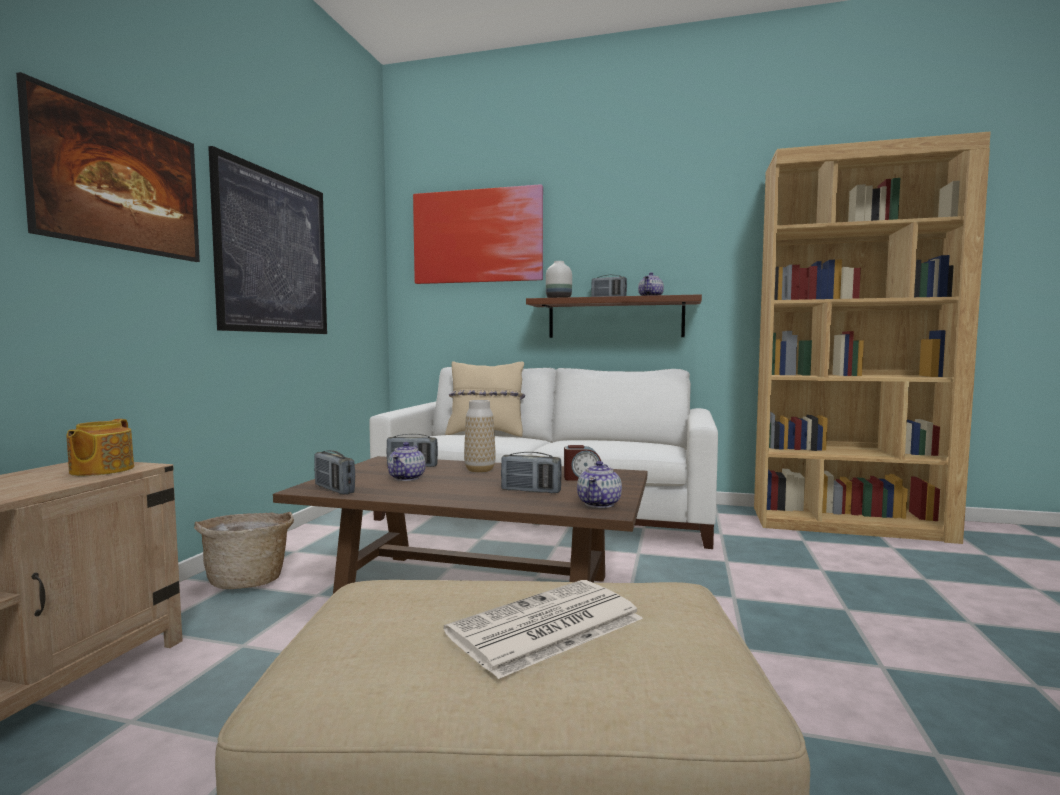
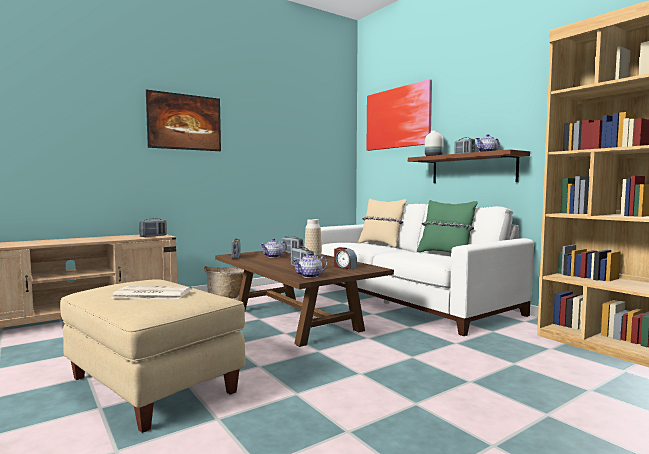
camera: 40 degrees right, 0 degrees up
teapot [66,419,134,476] -> radio [139,218,167,237]
picture [208,146,327,334] -> none
none -> green pillow [417,200,478,253]

